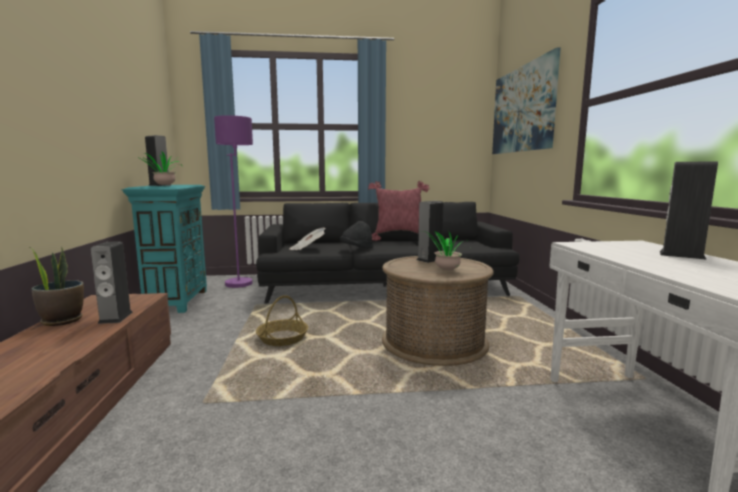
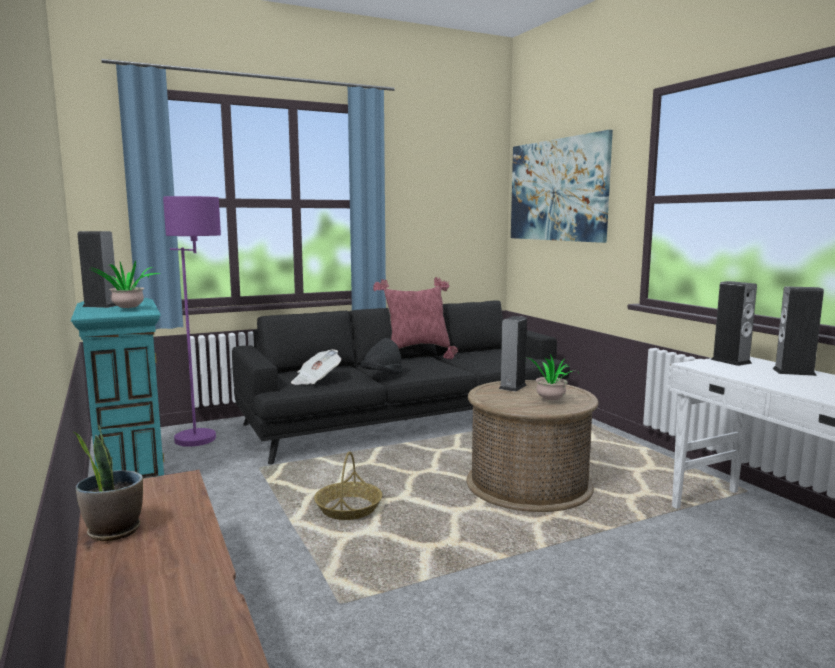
camera: 20 degrees left, 0 degrees up
speaker [90,241,133,324] -> speaker moved to [710,281,757,366]

